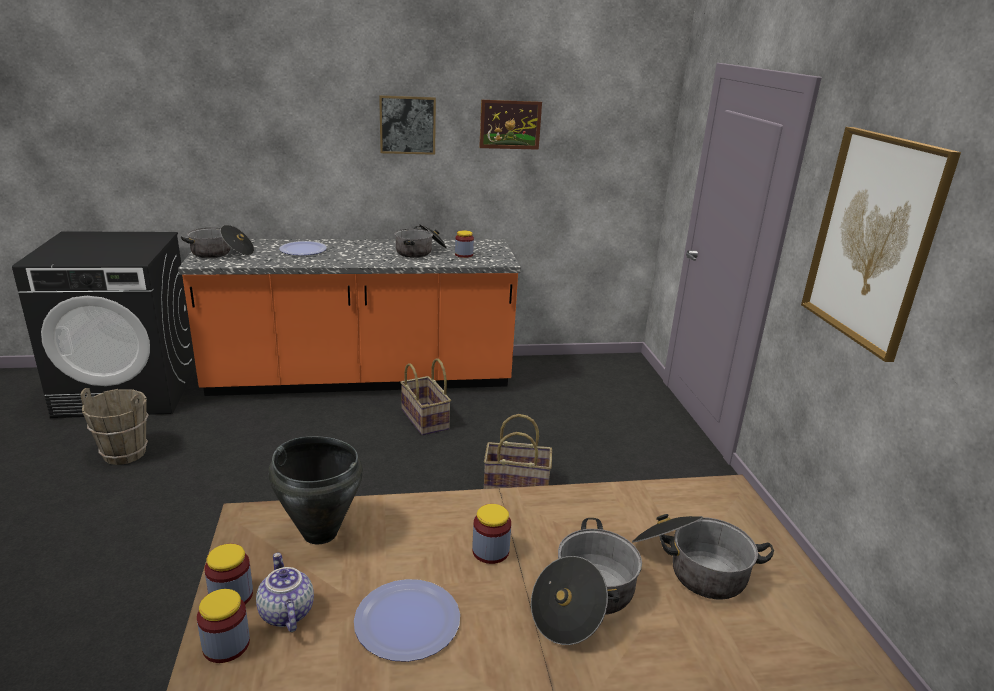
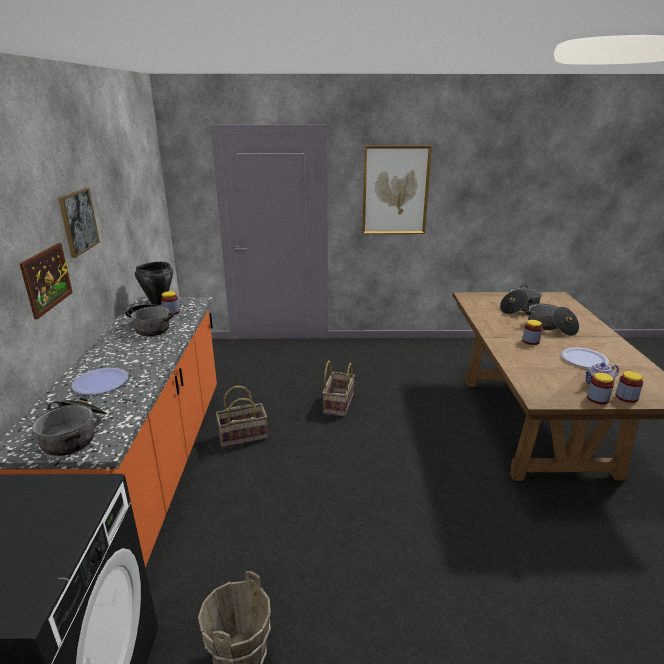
camera: 80 degrees left, 0 degrees up
black cooking pot [269,436,363,544] -> black cooking pot moved to [135,262,173,305]
picture [479,100,542,150] -> picture moved to [20,243,73,319]

